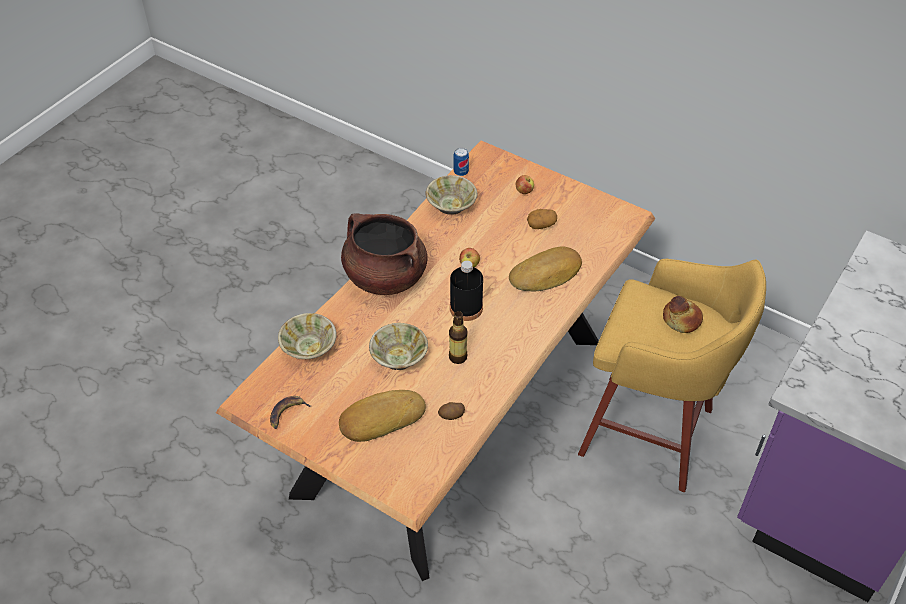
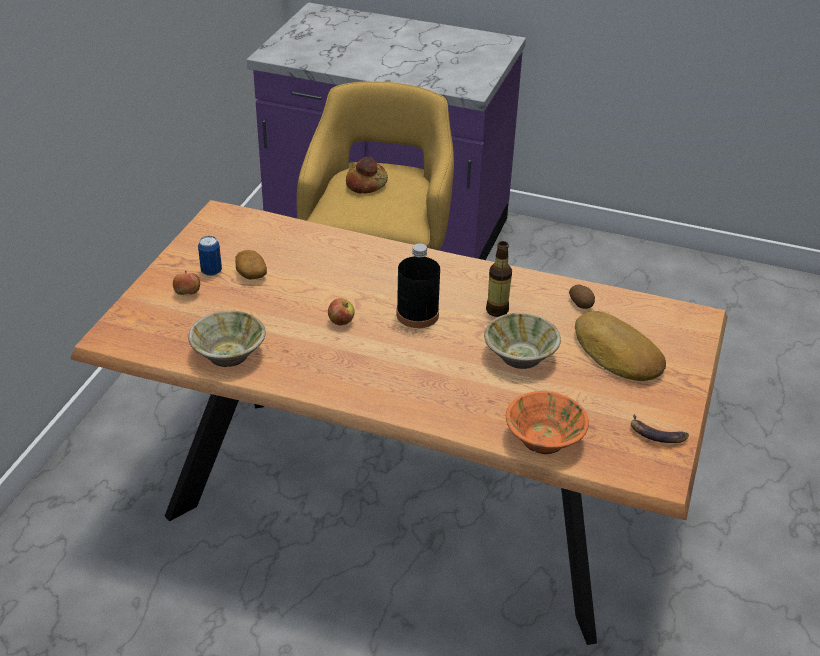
camera: 105 degrees left, 10 degrees down
beige bowl [278,313,337,359] -> orange bowl [506,391,589,454]
brown cooking pot [341,213,428,295] -> none
can [454,148,469,176] -> can moved to [198,236,222,276]
bread [509,246,582,291] -> none

